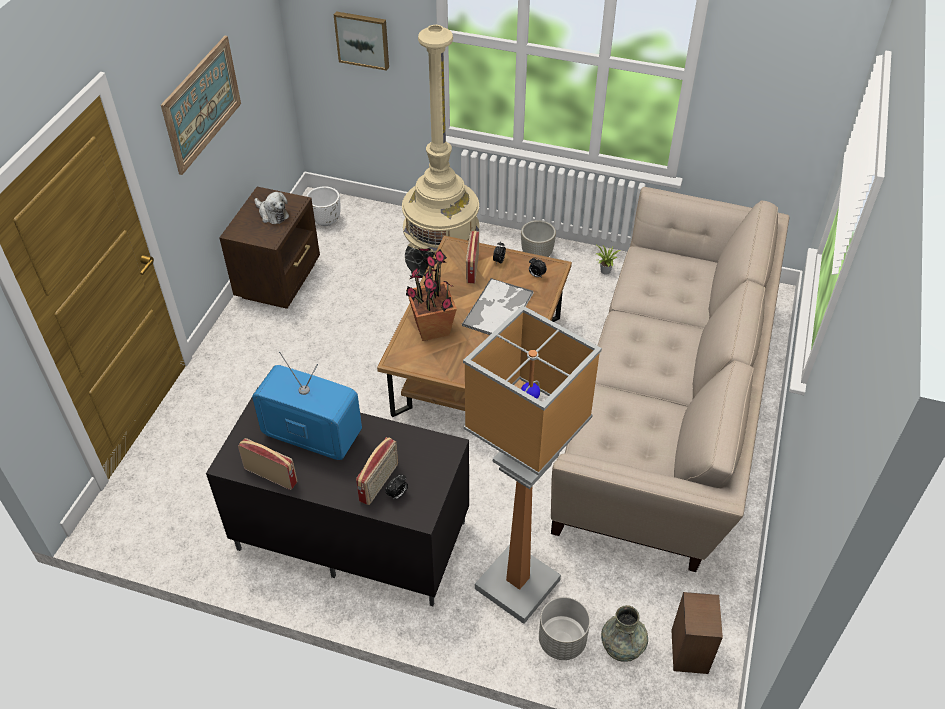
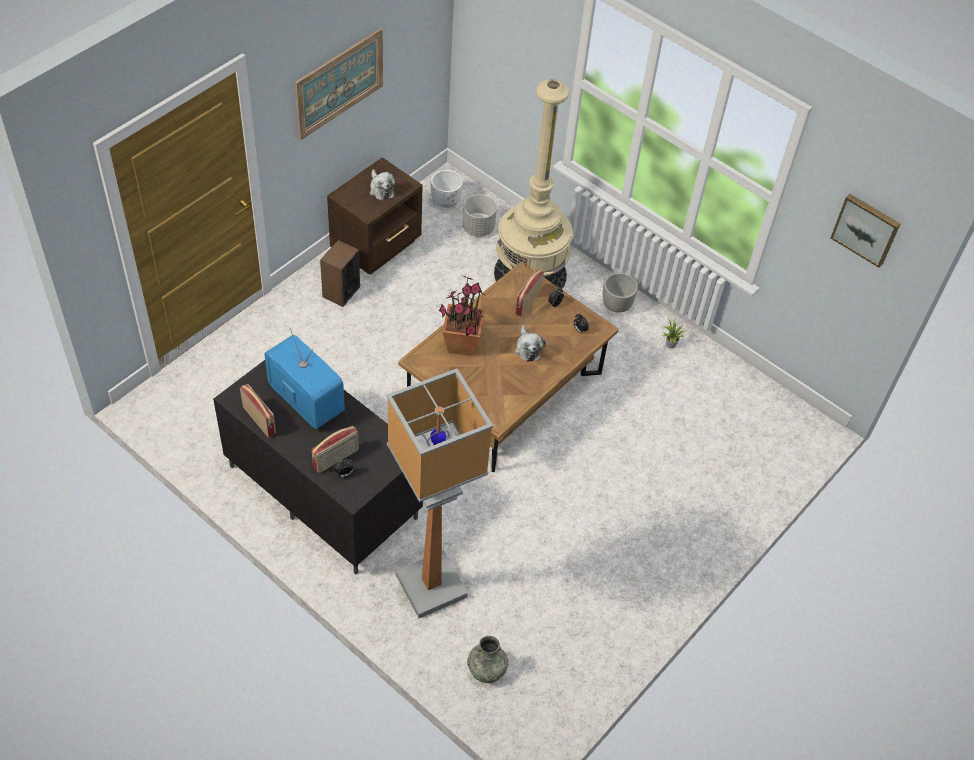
camera: 20 degrees right, 5 degrees up
picture [334,12,389,71] -> picture moved to [831,194,900,268]
tray [462,278,534,335] -> plush toy [515,325,546,362]
grey planter [539,597,590,660] -> grey planter moved to [463,194,497,237]
beige sofa [551,187,789,572] -> none
speaker [671,592,723,674] -> speaker moved to [320,240,360,307]

